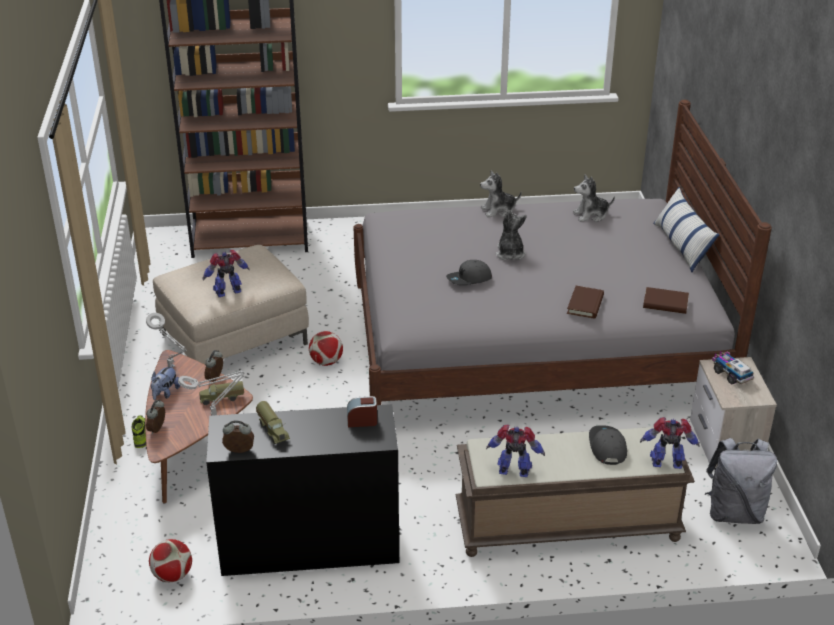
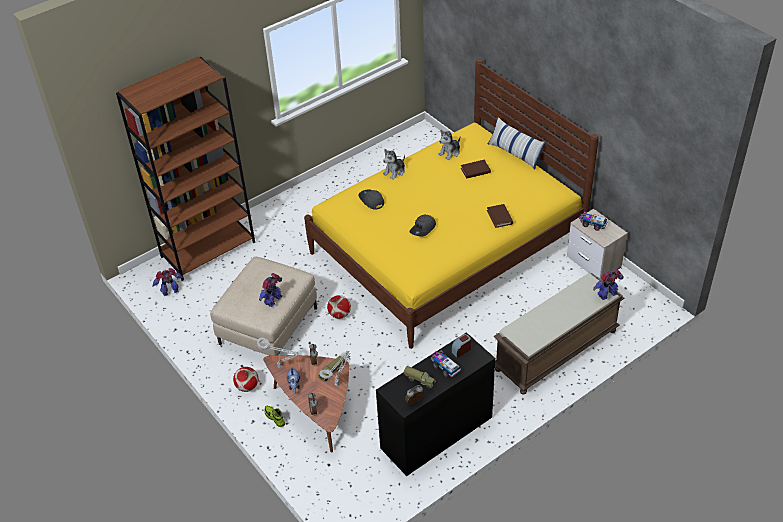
camera: 30 degrees left, 10 degrees up
football [149,539,192,582] -> football moved to [233,367,258,392]
grey bed [354,100,772,405] -> yellow bed [304,59,599,349]
toy robot [486,425,545,477] -> toy robot moved to [152,268,183,296]
plush toy [496,210,527,260] -> none
grey cap [589,425,627,465] -> grey cap moved to [359,189,384,210]
brown book [643,287,689,314] -> brown book moved to [461,160,491,179]
grey backpack [705,438,777,524] -> none
none -> toy truck [431,350,461,377]

